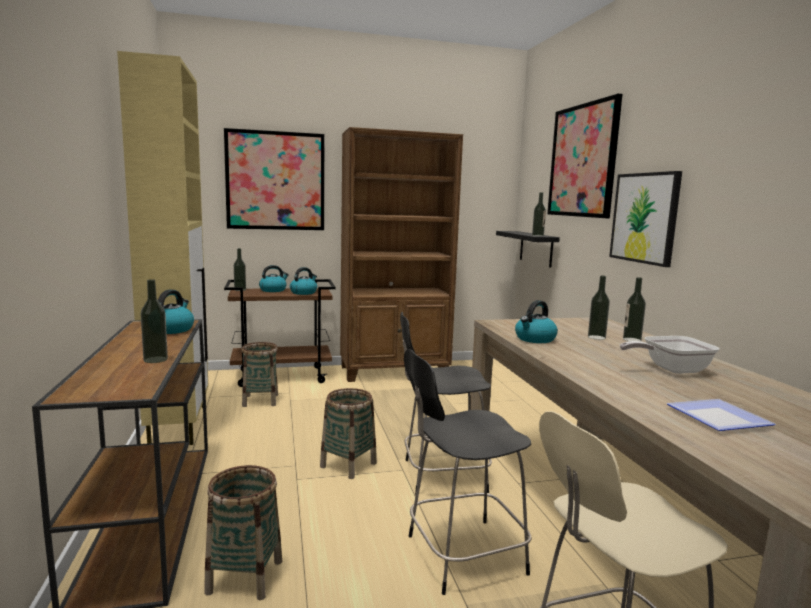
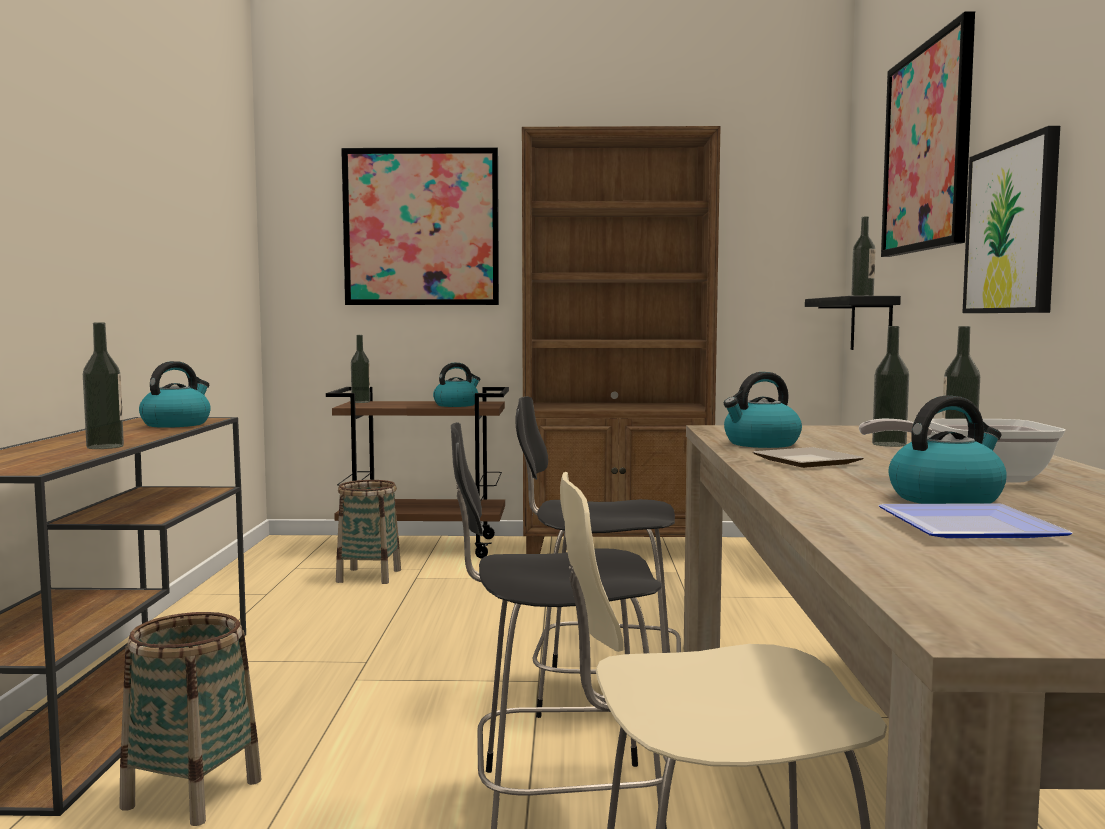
camera: 15 degrees right, 5 degrees down
beige cabinet [117,51,208,445] -> none
kettle [259,265,289,292] -> kettle moved to [888,396,1007,504]
basket [320,388,377,479] -> none
none -> plate [753,447,863,468]

